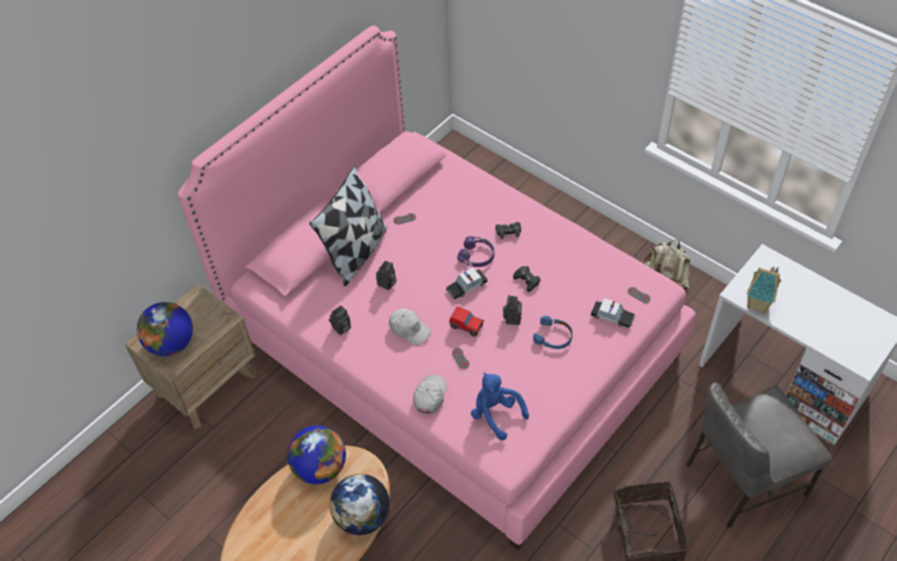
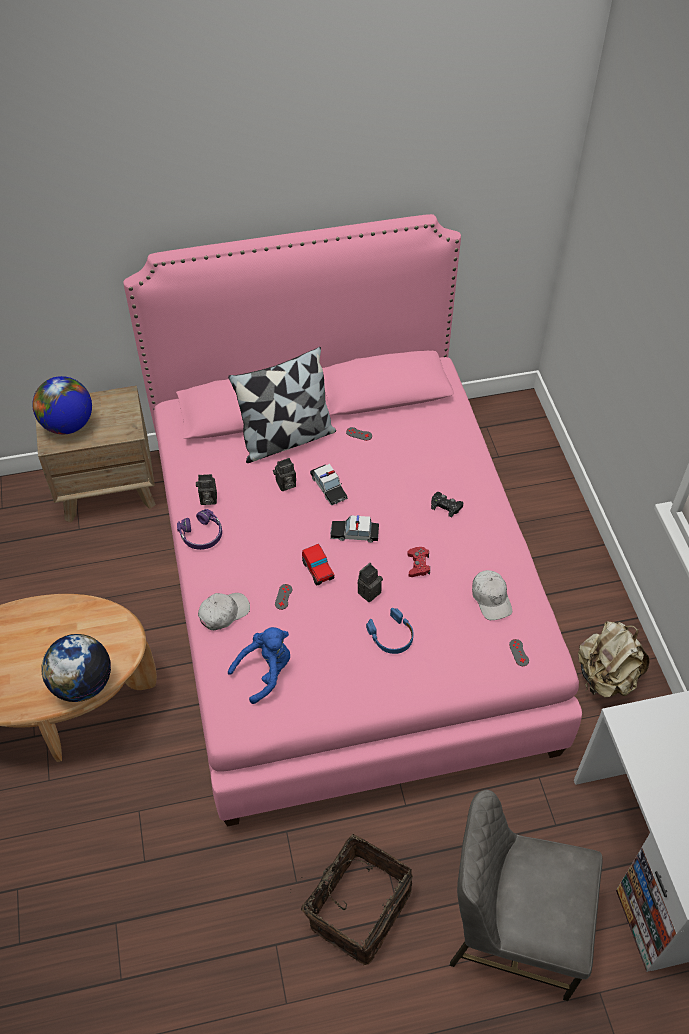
camera: 35 degrees right, 0 degrees up
globe [287,425,346,484] -> none
white cap [389,309,431,345] -> white cap moved to [472,570,512,620]
purple headphones [457,236,495,267] -> purple headphones moved to [177,509,222,550]
blue plush toy [471,372,529,440] -> blue plush toy turned 60 degrees clockwise [228,627,290,704]
black game controller [513,266,540,292] -> red game controller [407,547,430,577]
toy car [591,298,635,329] -> toy car moved to [310,464,348,506]
toy house [747,267,781,313] -> none

